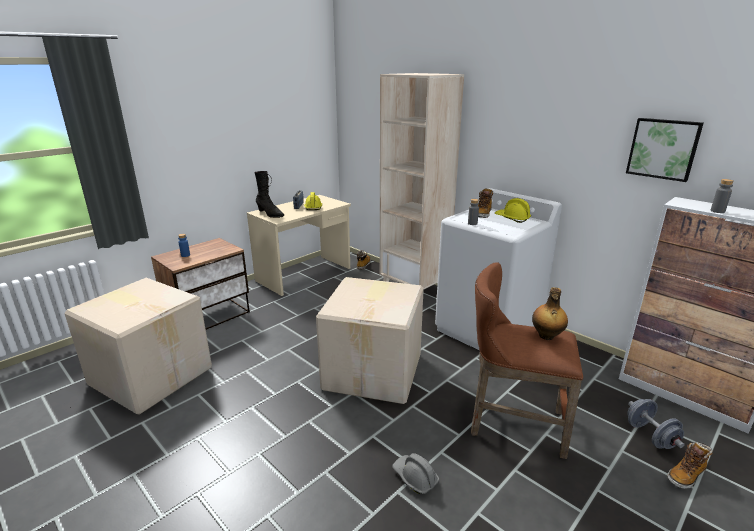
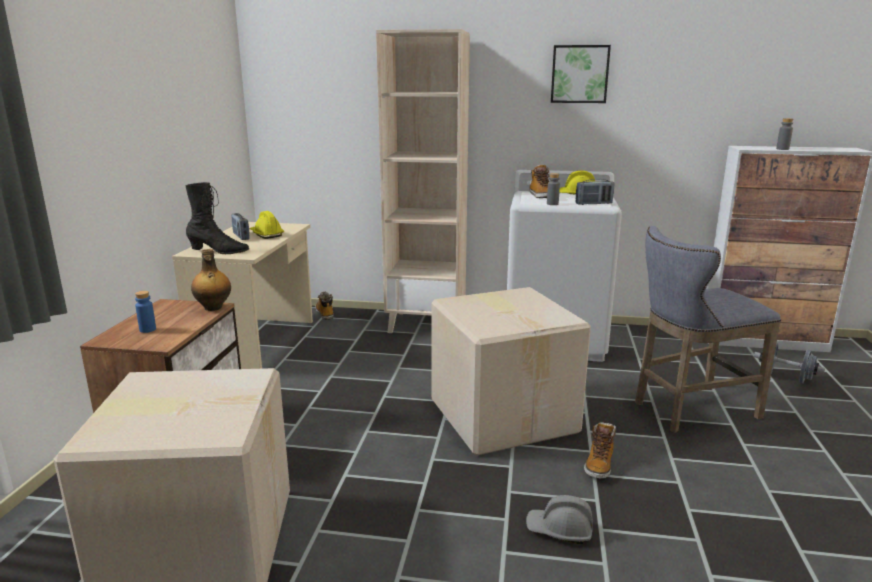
camera: 35 degrees left, 5 degrees down
grey hard hat [392,453,439,494] -> grey hard hat moved to [526,495,593,544]
brown stool [471,262,583,459] -> grey stool [635,226,781,433]
bottle [532,287,568,340] -> bottle moved to [191,249,231,311]
picture [626,118,704,182] -> picture moved to [551,45,611,103]
boot [668,442,712,489] -> boot moved to [584,423,616,479]
none -> radio [576,179,614,205]

